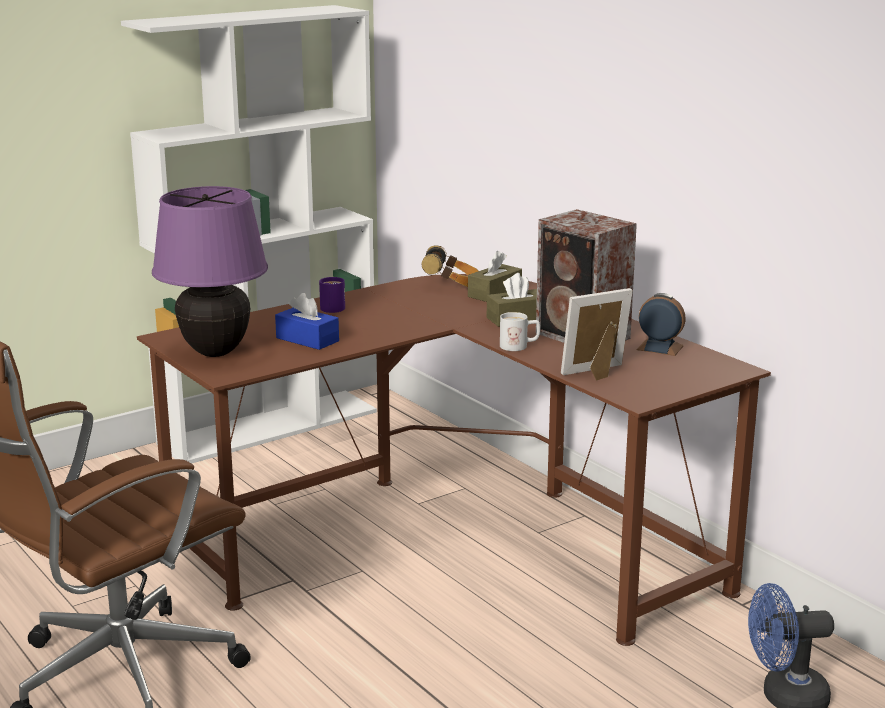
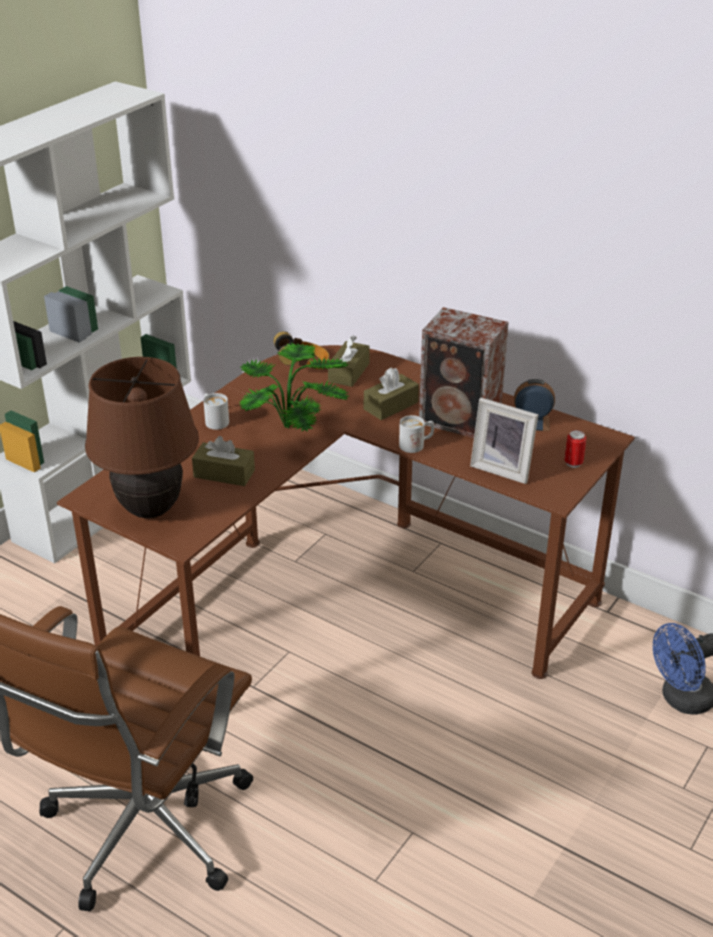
camera: 20 degrees left, 15 degrees up
purple table lamp [152,186,268,357] -> brown table lamp [85,357,199,518]
blue tissue box [275,293,339,350] -> brown tissue box [192,436,255,486]
purple mug [319,277,345,313] -> white mug [203,393,229,430]
picture frame [561,288,633,381] -> picture frame turned 105 degrees counterclockwise [470,398,538,484]
none -> potted plant [239,343,349,432]
none -> can [564,430,586,468]

